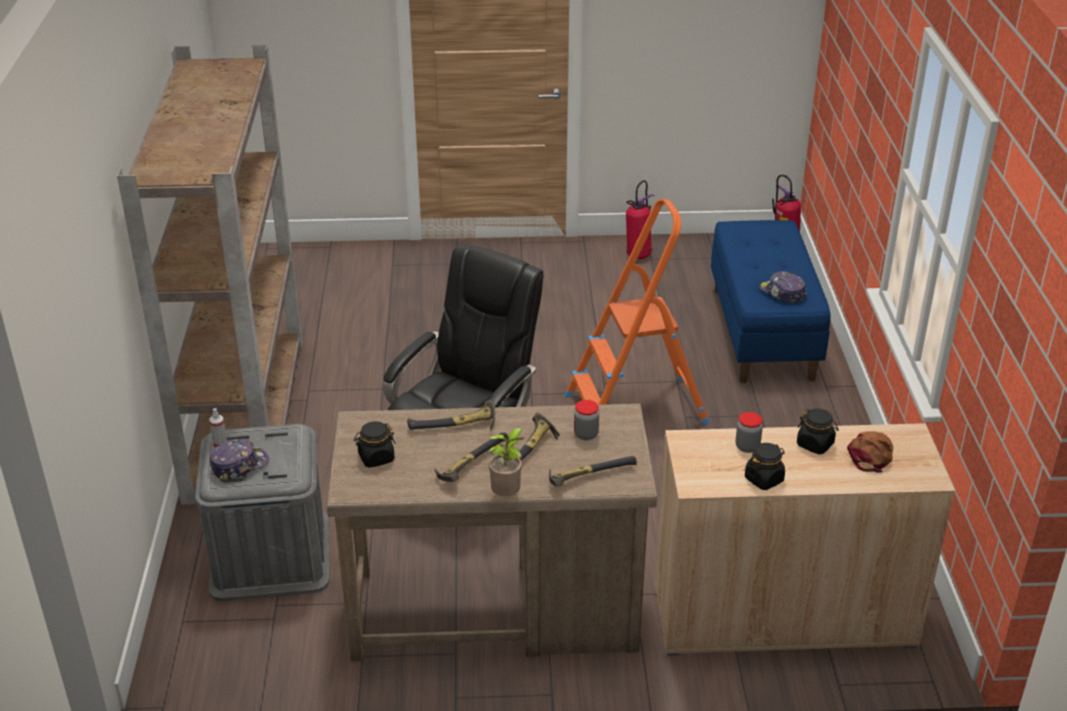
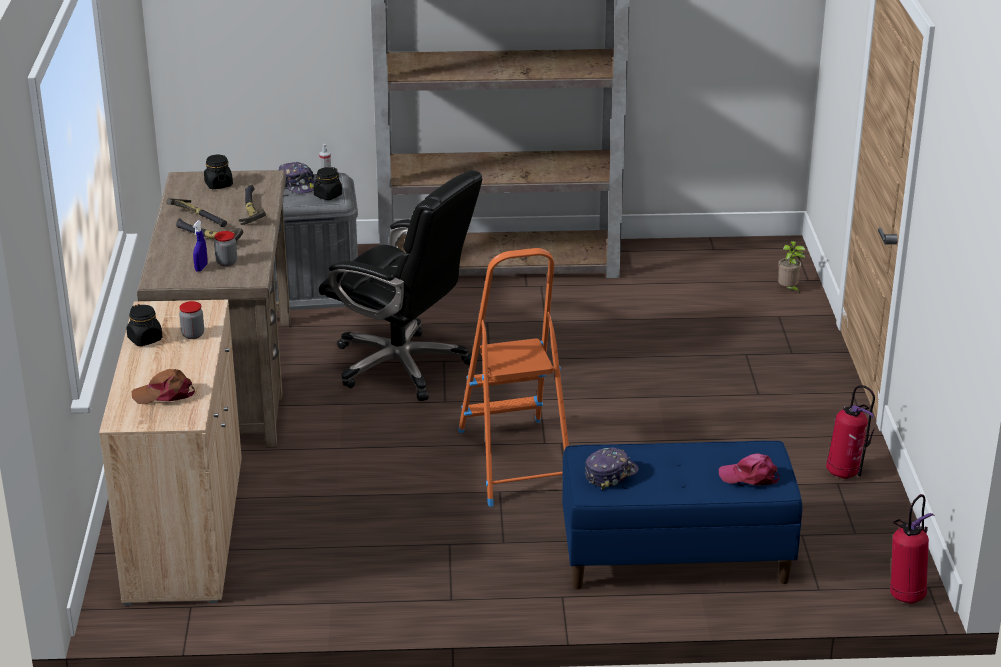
camera: 90 degrees right, 5 degrees down
potted plant [489,427,524,497] -> potted plant moved to [778,241,805,293]
hammer [549,456,637,487] -> none
black jar [797,409,838,454] -> black jar moved to [313,167,342,200]
brown cap [847,431,893,473] -> brown cap turned 150 degrees clockwise [131,369,195,405]
none -> blue spray bottle [193,220,208,272]
none -> pink cap [719,453,780,485]

